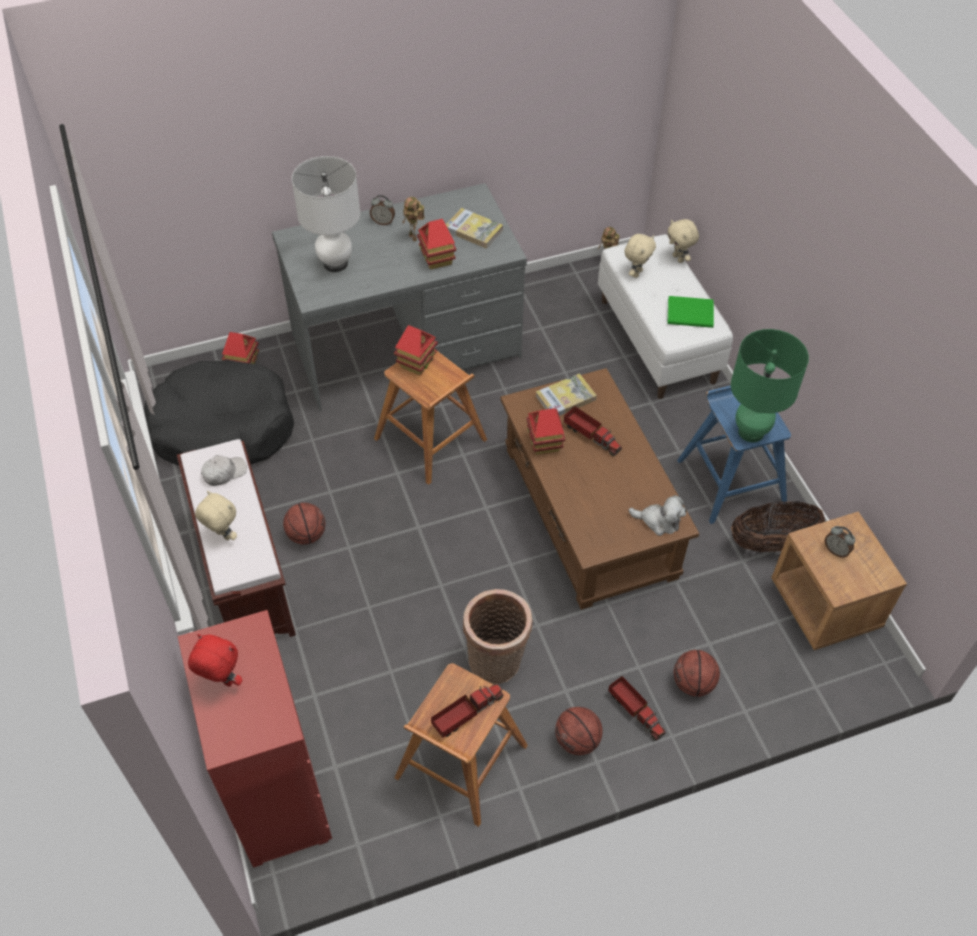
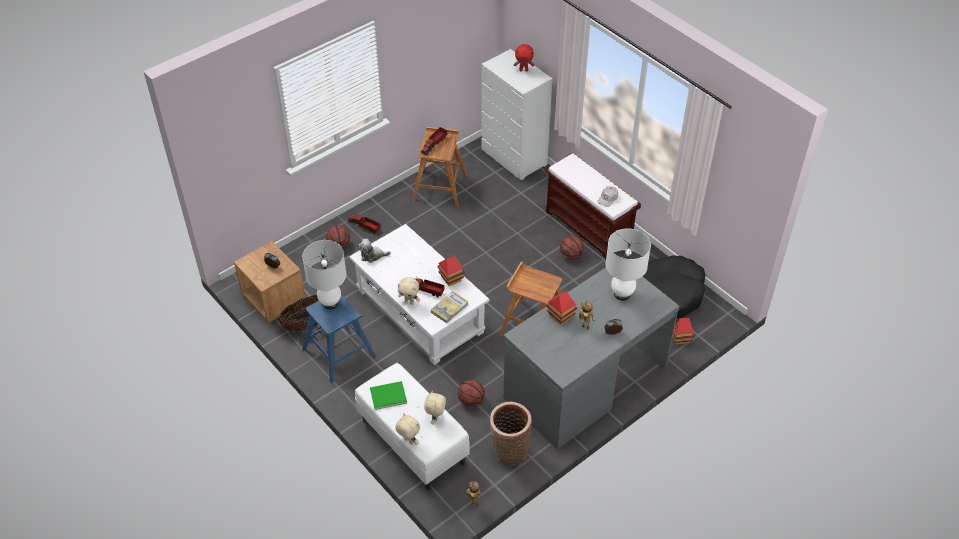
camera: 160 degrees right, 5 degrees down
red dresser [177,610,332,868] -> white dresser [481,49,553,180]
beige plush toy [195,491,237,541] -> beige plush toy moved to [397,277,420,305]
toy house [394,325,438,375] -> none
book [446,208,503,249] -> none
basket [463,589,533,684] -> basket moved to [490,401,532,466]
brown coffee table [500,368,699,610] -> white coffee table [349,224,490,365]
basketball [555,707,603,755] -> basketball moved to [458,380,485,407]
green table lamp [731,329,809,442] -> white table lamp [302,240,347,309]

